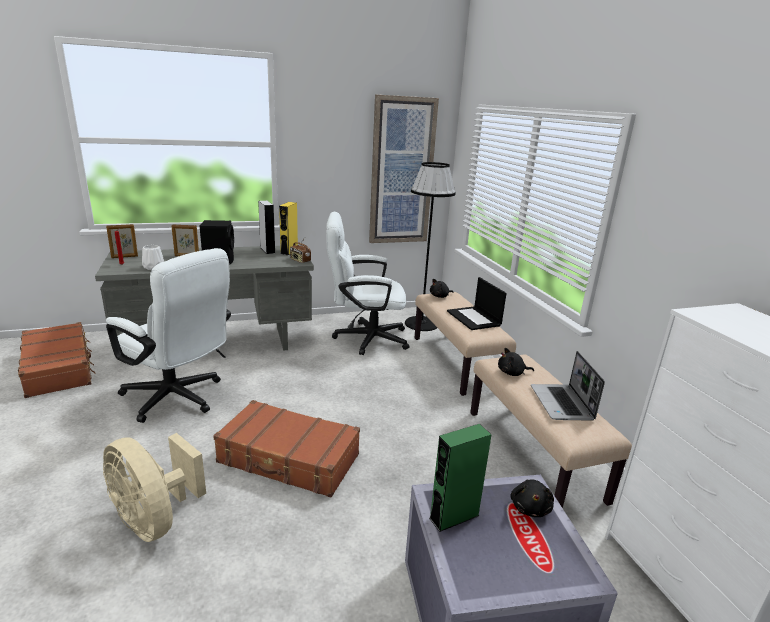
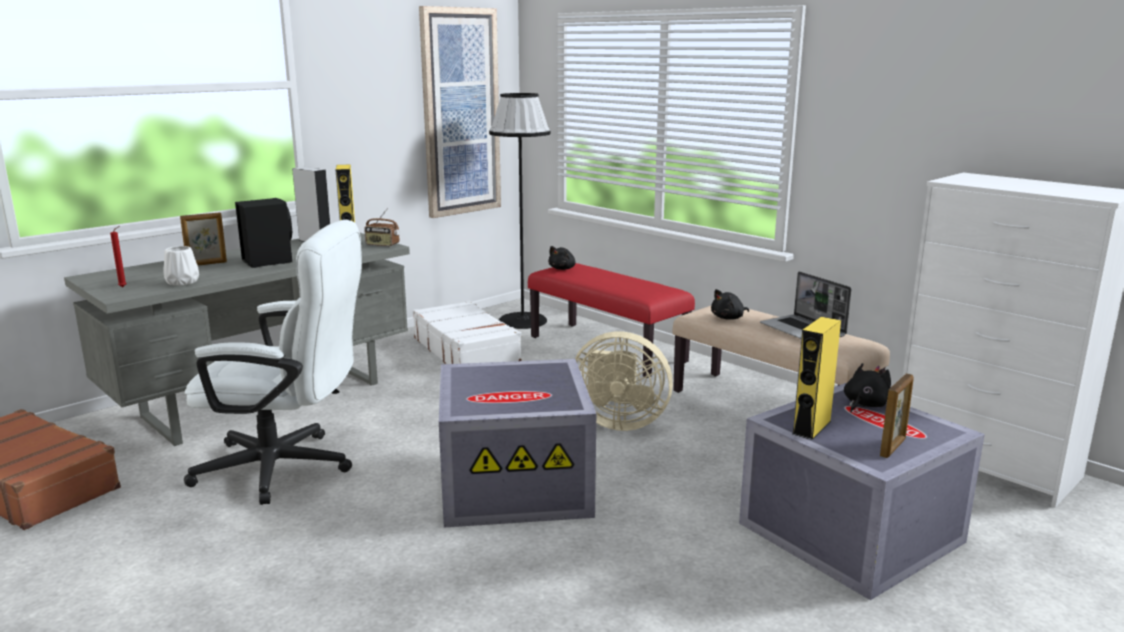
camera: 25 degrees left, 5 degrees down
beige fan [103,433,206,542] -> beige fan moved to [575,332,673,431]
picture frame [106,224,138,258] -> picture frame moved to [880,373,914,458]
brown suitcase [213,400,360,497] -> grey storage box [439,359,596,528]
white office chair [327,212,409,355] -> white suitcase [413,301,521,364]
beige bench [415,292,516,396] -> red bench [528,263,695,378]
green speaker [429,424,492,532] -> yellow speaker [792,317,841,440]
laptop [447,277,507,330] -> none
black plush toy [510,479,554,517] -> black plush toy turned 120 degrees counterclockwise [844,363,891,413]

